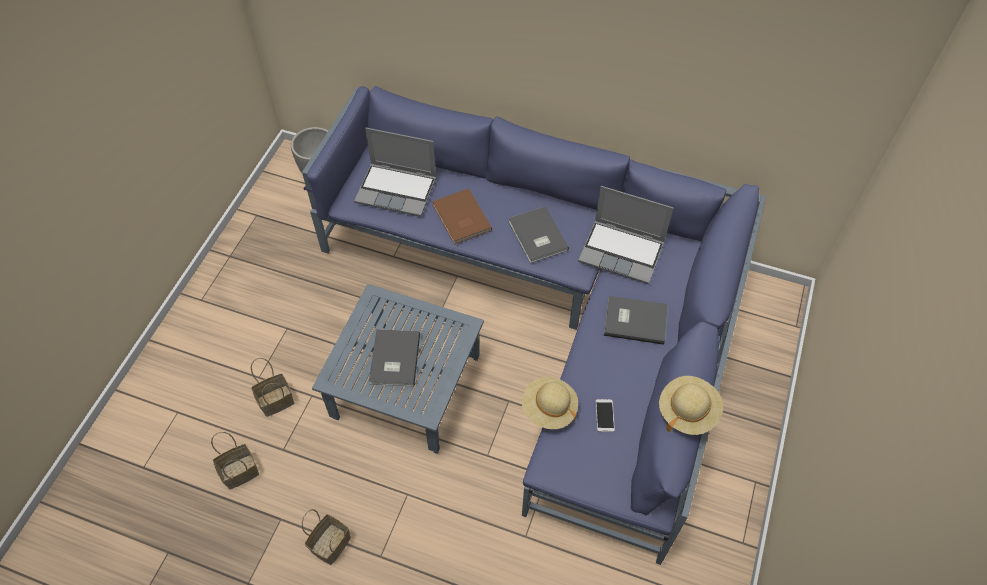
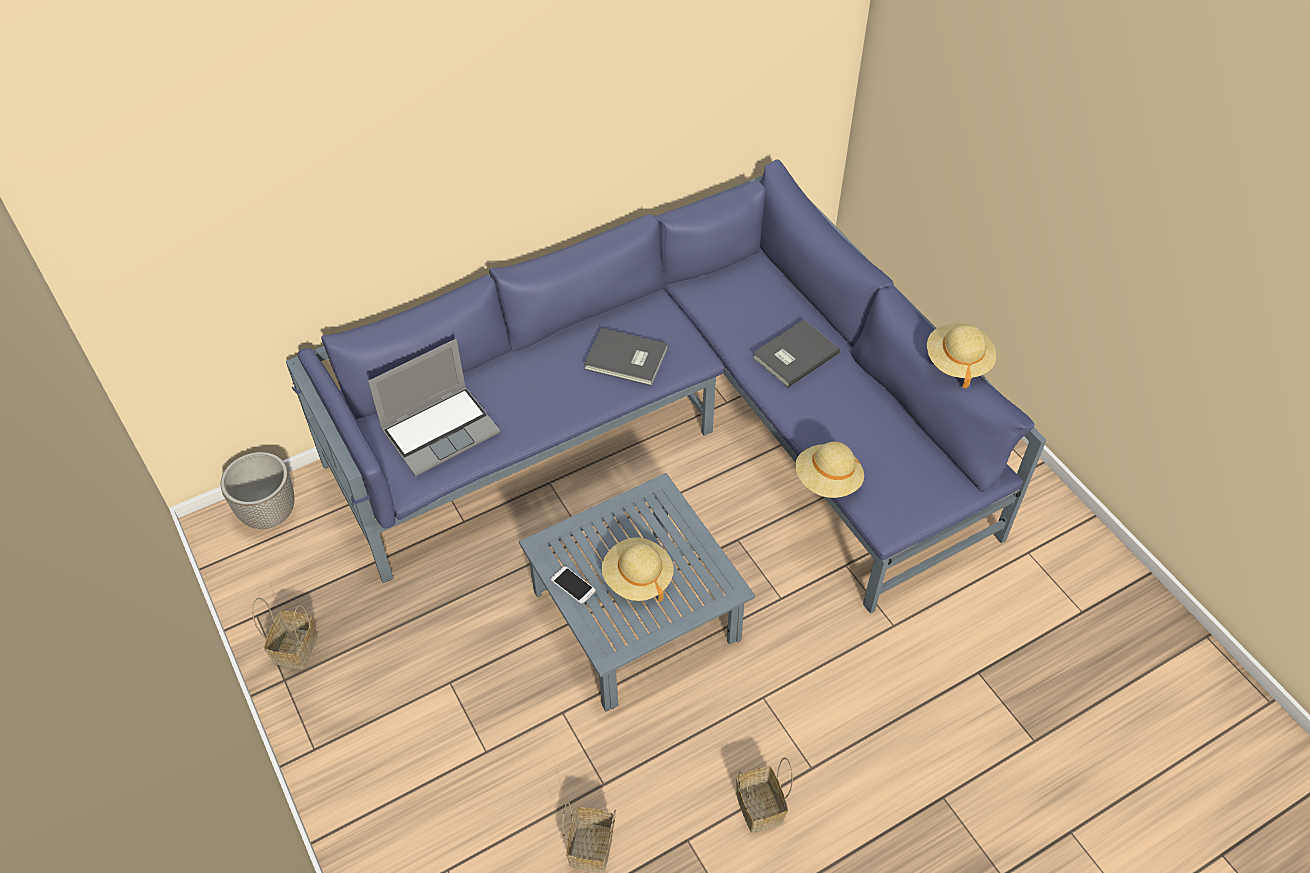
camera: 50 degrees left, 5 degrees down
basket [251,358,294,417] -> basket moved to [252,598,318,669]
grey book [369,329,420,386] -> beige hat [602,537,674,602]
brown book [432,189,492,245] -> none
laptop [578,186,673,284] -> none
phone [596,399,615,432] -> phone moved to [551,566,596,604]

